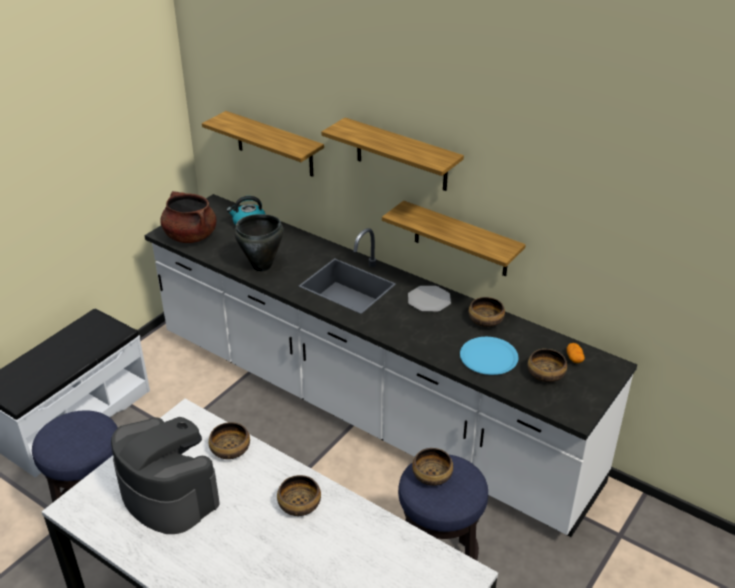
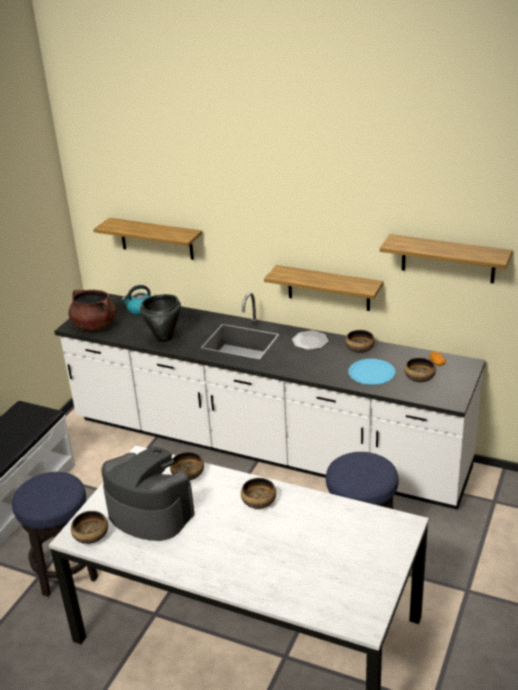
camera: 10 degrees left, 5 degrees down
shelf [321,118,464,191] -> shelf moved to [380,234,513,284]
bowl [412,448,453,486] -> bowl moved to [71,511,108,544]

